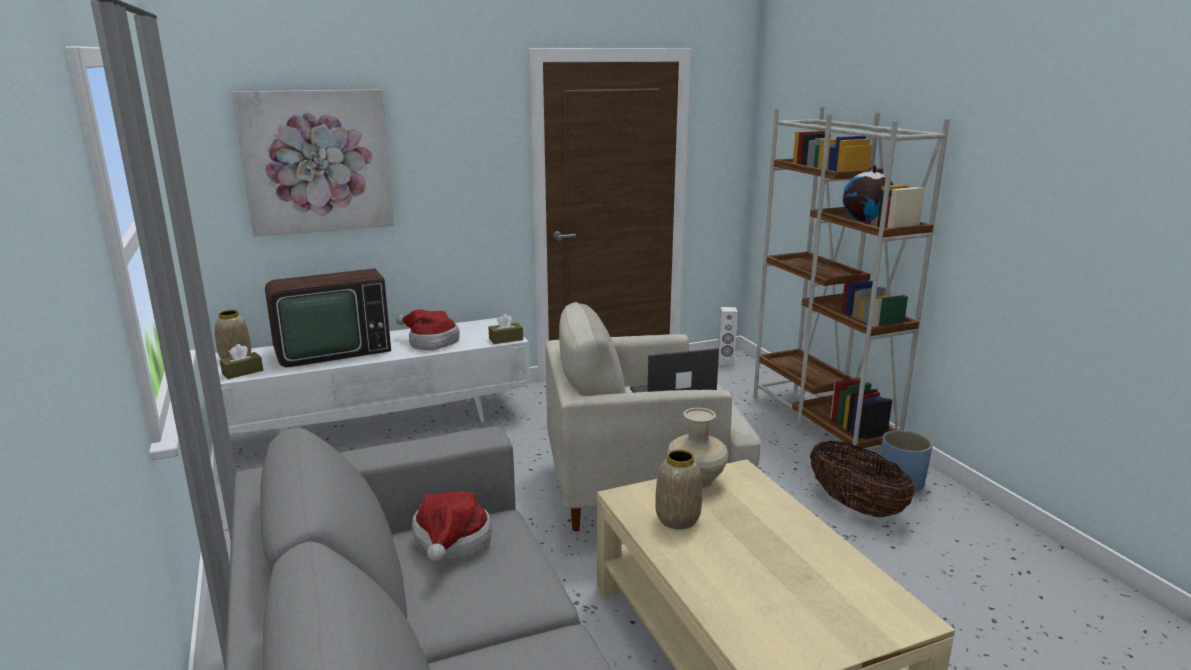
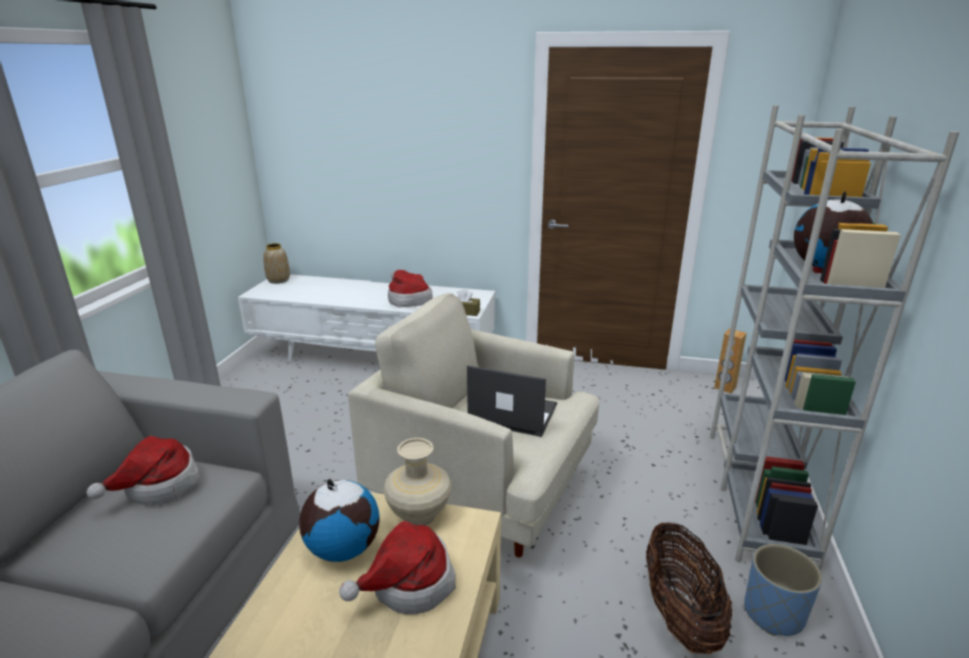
camera: 35 degrees right, 5 degrees up
brown tissue box [220,344,263,379] -> none
picture [232,89,394,236] -> none
television [265,268,391,367] -> none
vase [655,450,702,529] -> globe [299,479,380,562]
white speaker [718,307,738,365] -> brown speaker [714,329,747,394]
brown bookcase [753,107,950,462] -> grey bookcase [710,106,959,570]
none -> hat [339,521,456,615]

